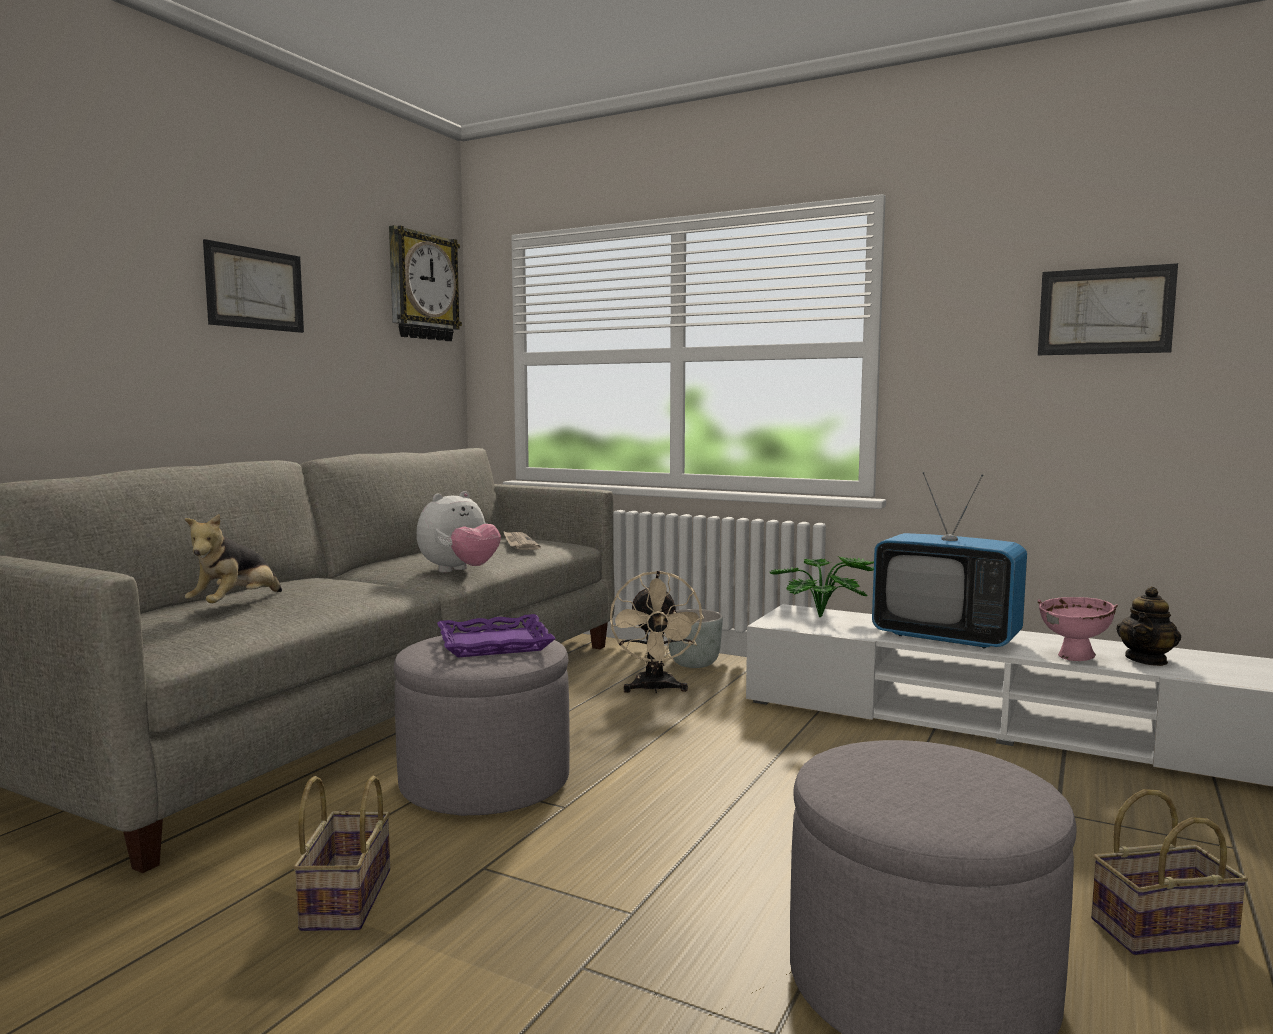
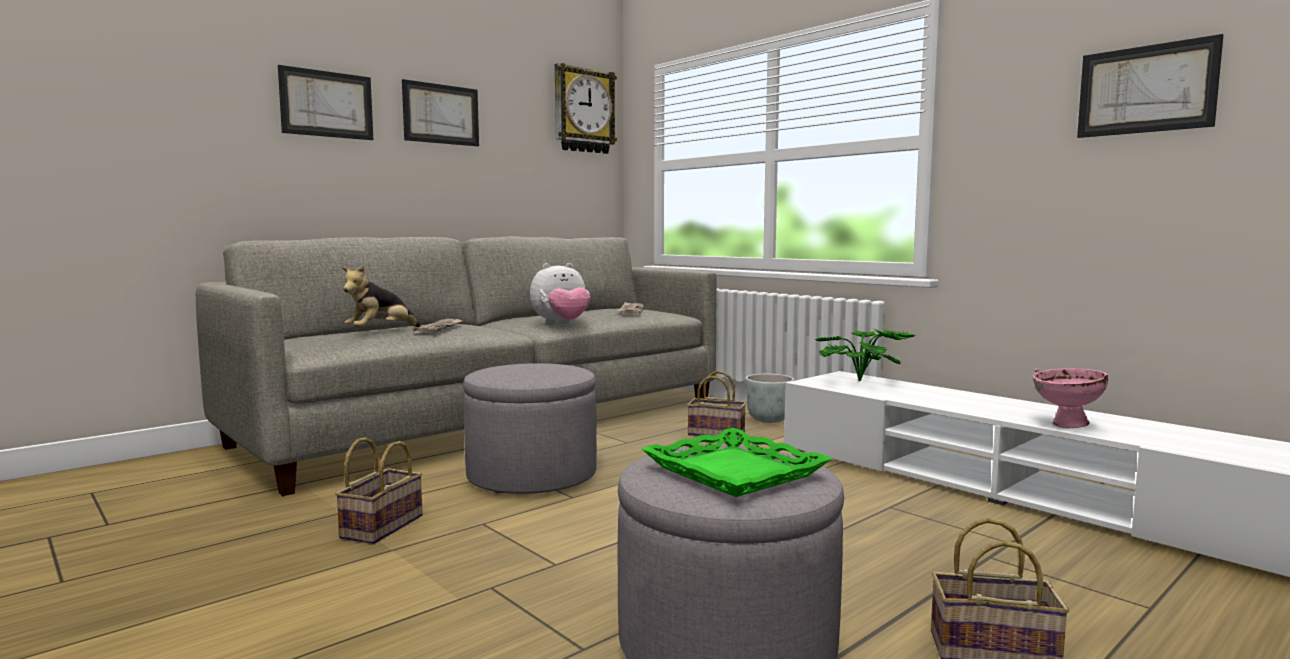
camera: 20 degrees right, 0 degrees up
purple tray [437,614,556,658] -> none
beige fan [610,571,704,693] -> basket [687,371,746,437]
television [872,472,1027,649] -> none
teapot [1116,586,1181,666] -> none
none -> picture [278,65,373,140]
none -> newspaper [413,319,462,333]
none -> green tray [642,428,832,497]

